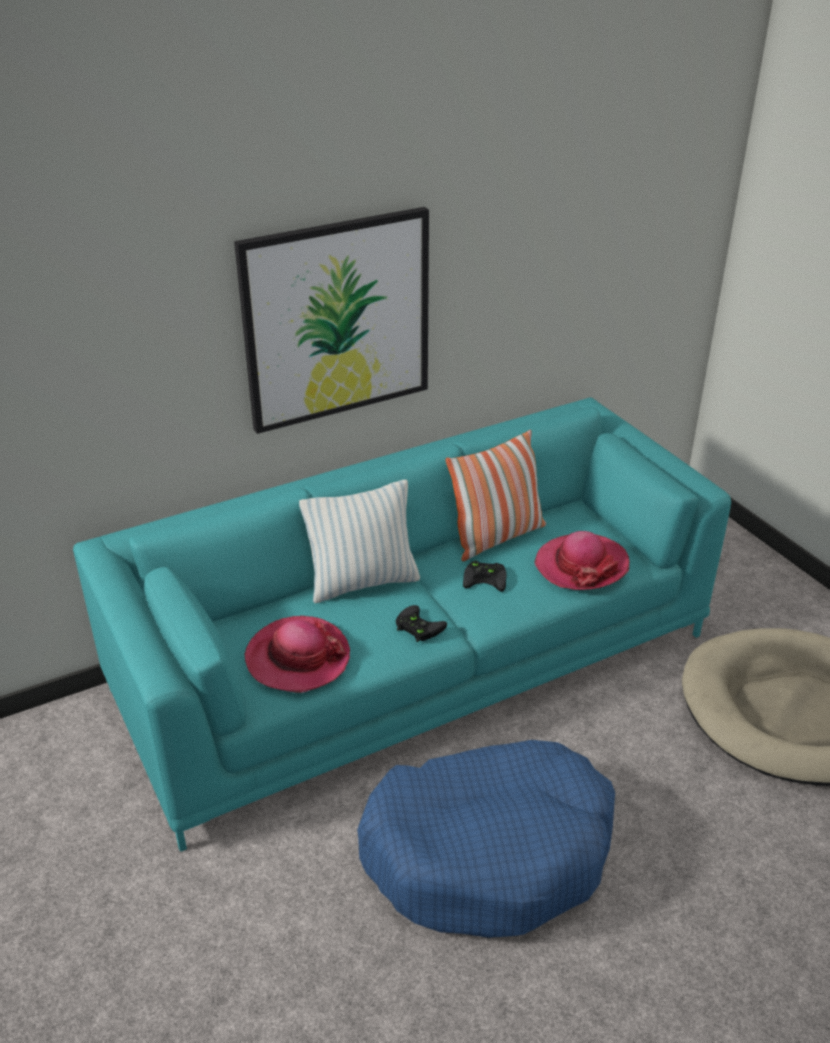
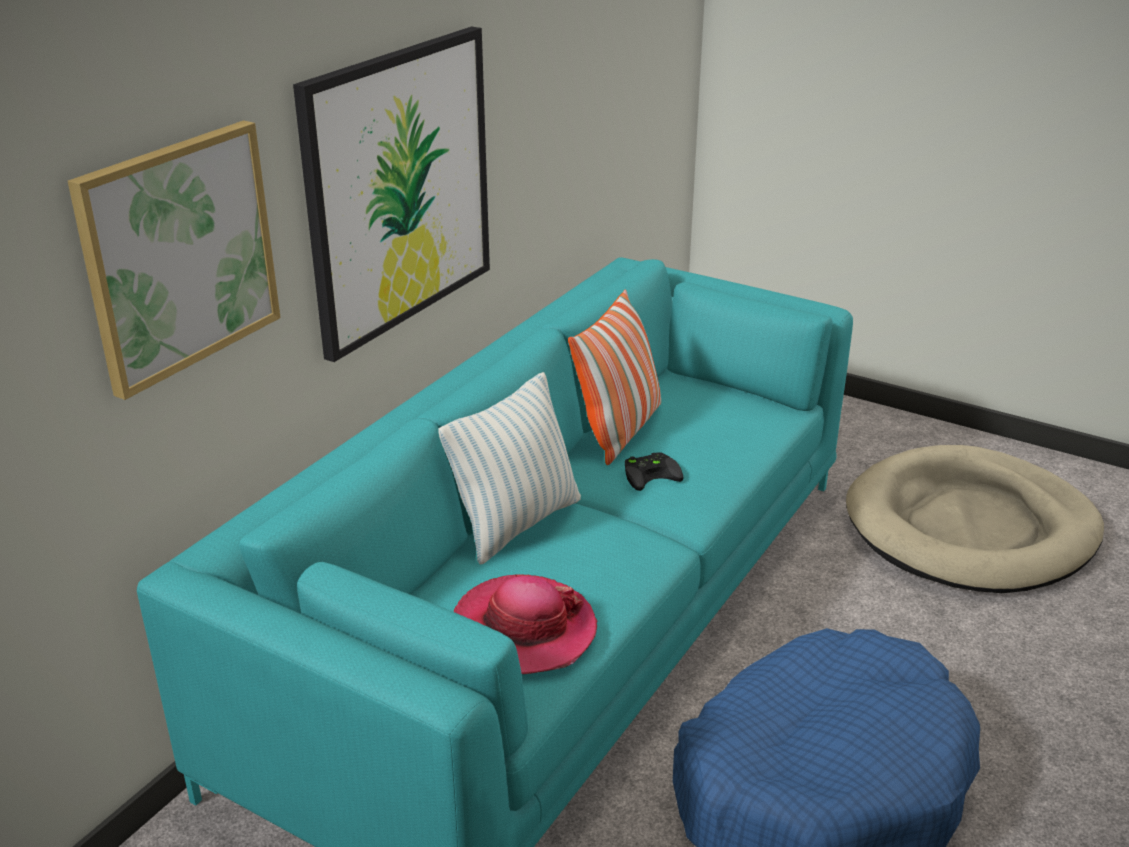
camera: 30 degrees left, 5 degrees down
black game controller [395,605,447,642] -> none
hat [534,531,630,590] -> none
none -> picture [68,120,281,400]

